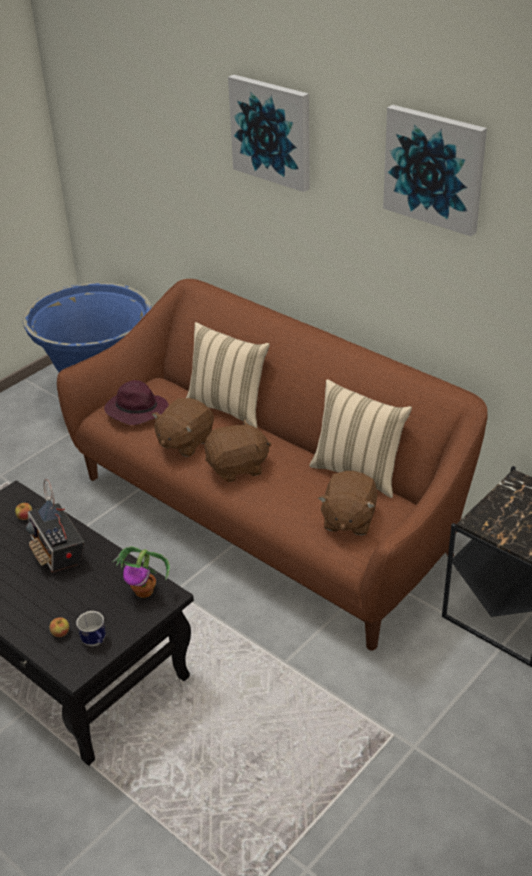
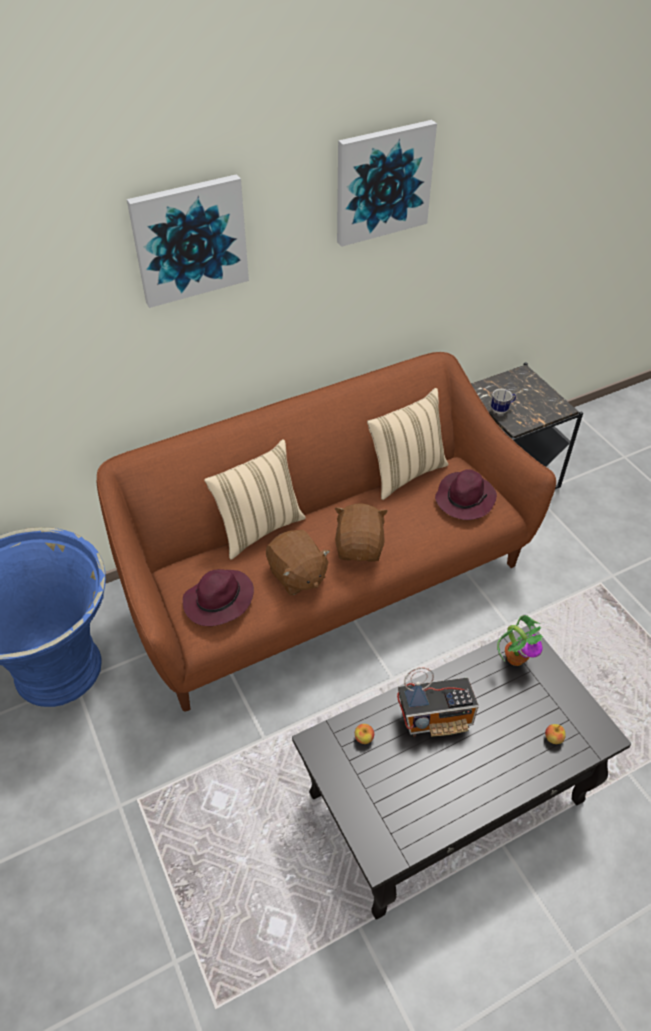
camera: 70 degrees left, 10 degrees up
mug [76,611,106,646] -> mug moved to [491,389,516,414]
brown plush toy [318,471,377,535] -> purple hat [435,469,497,520]

